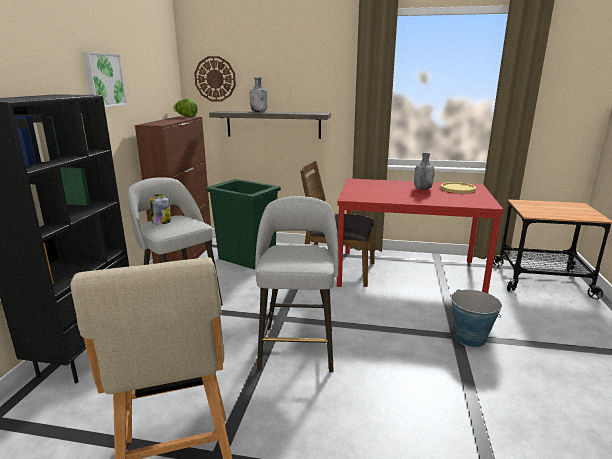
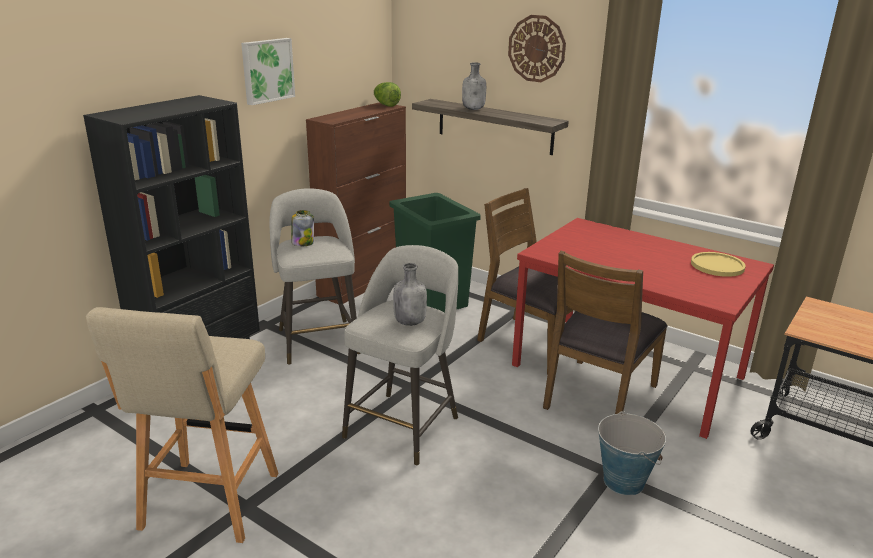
camera: 25 degrees right, 5 degrees up
wall clock [194,56,236,102] -> wall clock moved to [508,15,566,82]
grey bottle [414,153,435,190] -> grey bottle moved to [393,263,427,326]
none -> brown chair [543,251,668,414]

